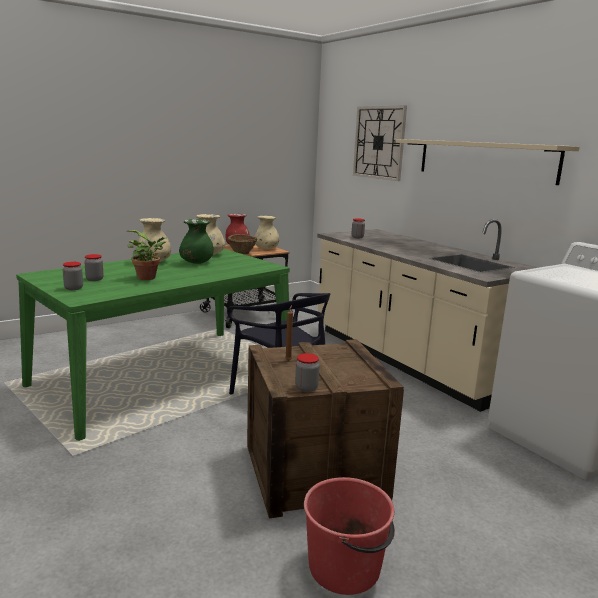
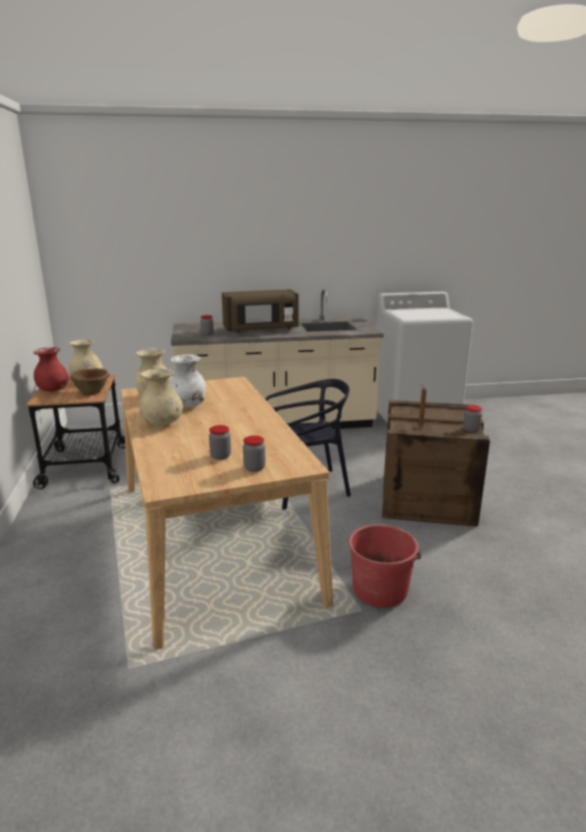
camera: 65 degrees left, 5 degrees up
green dining table [16,249,290,441] -> beige dining table [121,377,333,650]
potted plant [127,230,167,280] -> none
green vase [179,219,214,264] -> white vase [169,354,206,408]
red bucket [304,477,395,595] -> red bucket moved to [349,524,421,608]
wall clock [353,105,407,181] -> none
beige shelf [395,139,580,185] -> none
none -> brown microwave [222,289,299,333]

